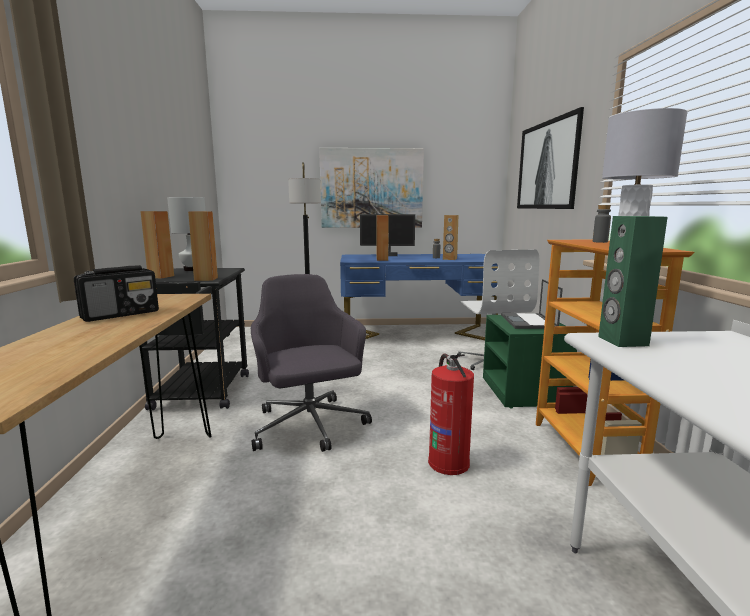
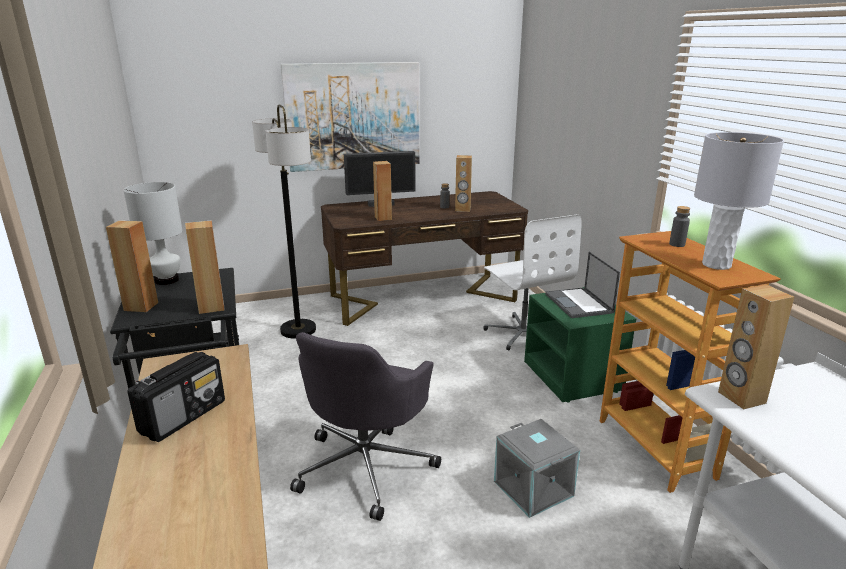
camera: 15 degrees left, 10 degrees up
grey office chair [251,274,372,452] -> grey office chair turned 120 degrees counterclockwise [290,332,441,521]
blue desk [340,254,498,340] -> brown desk [321,191,528,326]
fire extinguisher [428,354,474,475] -> grey storage box [494,419,580,518]
picture [517,107,584,209] -> none
green speaker [598,216,668,347] -> brown speaker [718,284,794,409]

